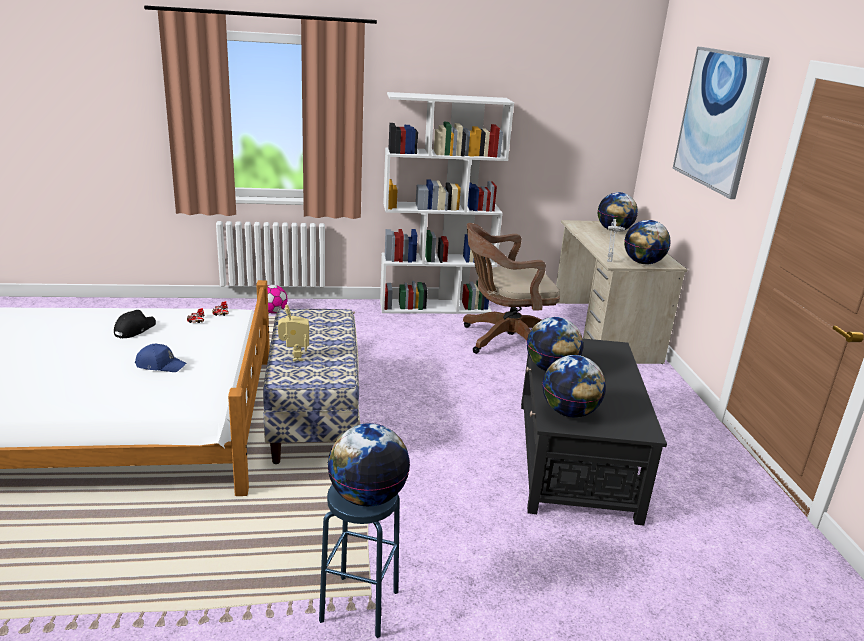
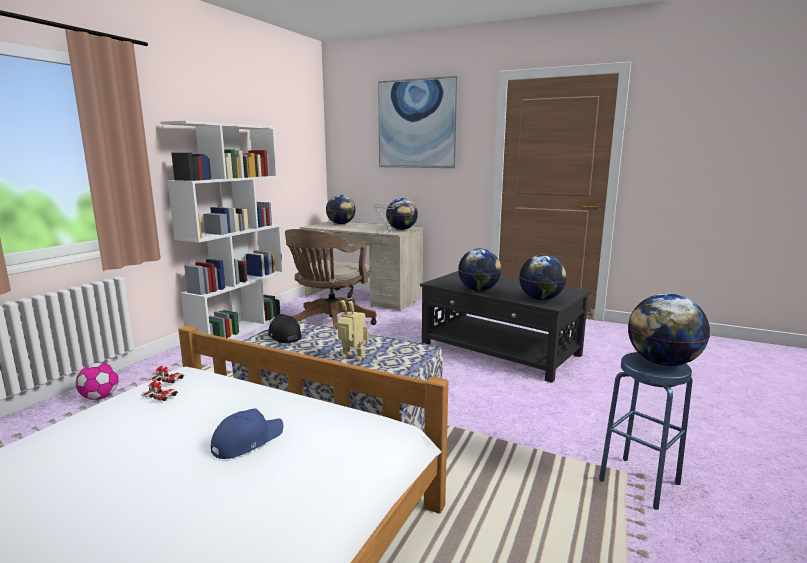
camera: 55 degrees left, 10 degrees down
black cap [114,310,156,338] -> black cap moved to [268,314,302,343]

